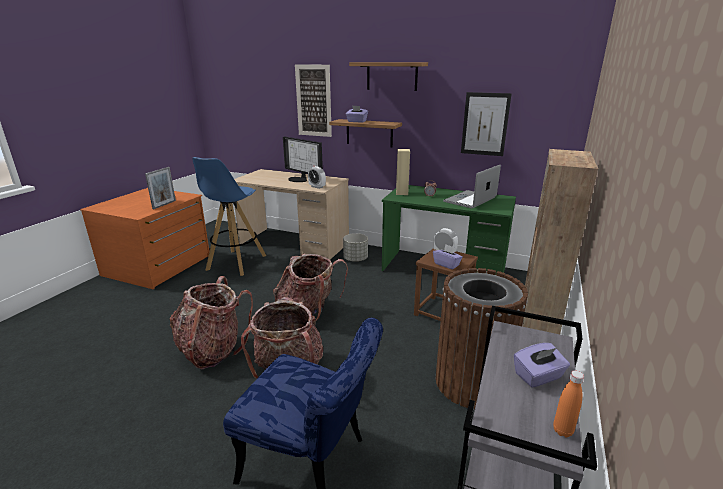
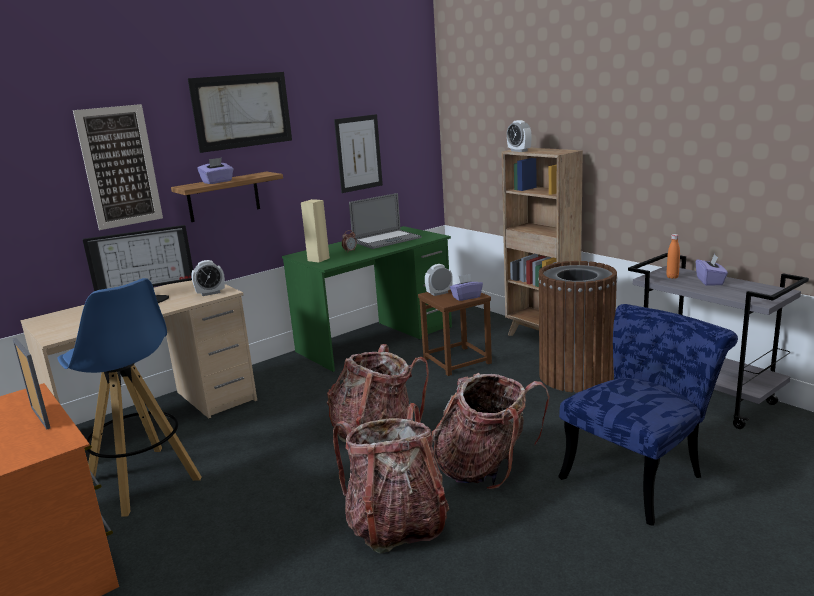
camera: 60 degrees left, 5 degrees down
grey planter [343,233,368,262] -> none
shelf [349,62,428,91] -> picture [188,72,292,153]
laptop [443,165,501,209] -> laptop turned 105 degrees counterclockwise [349,193,422,249]
orange bottle [553,371,584,437] -> orange bottle moved to [666,234,680,279]
none -> alarm clock [507,120,532,152]

